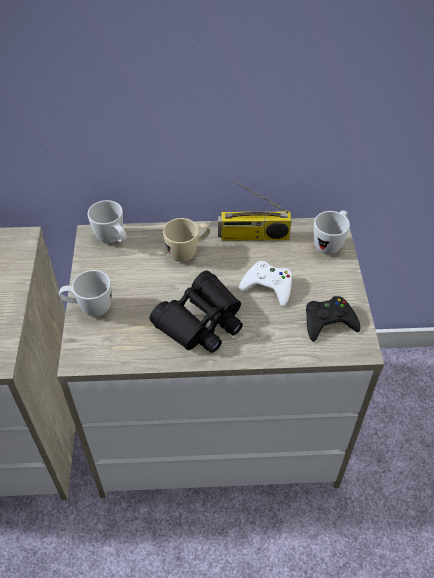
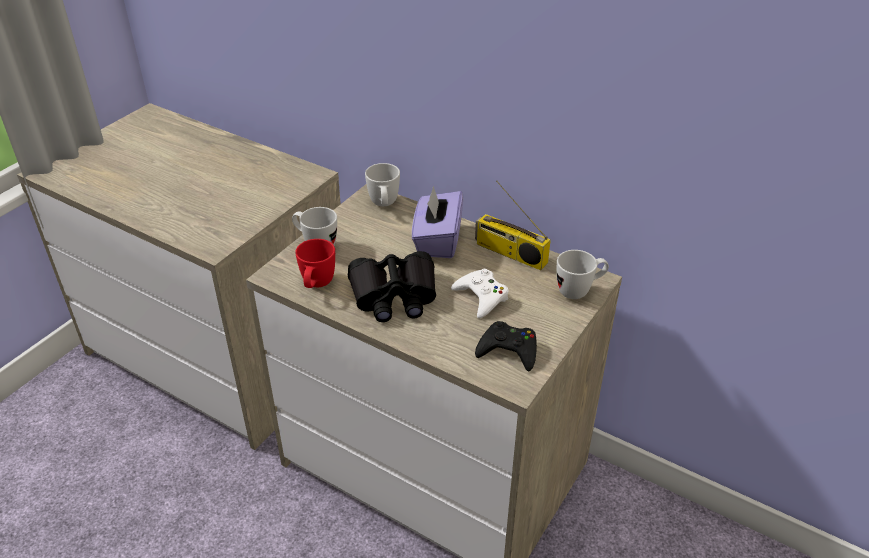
camera: 35 degrees right, 10 degrees down
beige mug [163,218,210,262] -> purple tissue box [412,186,463,258]
none -> red mug [295,239,335,288]

